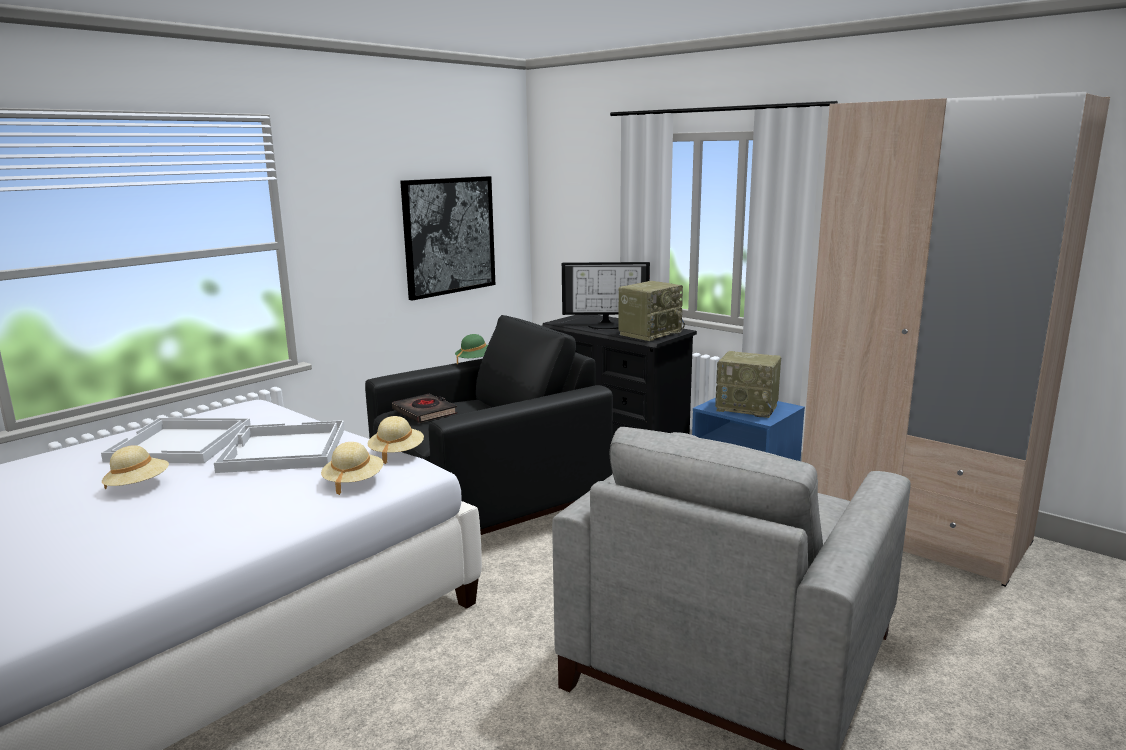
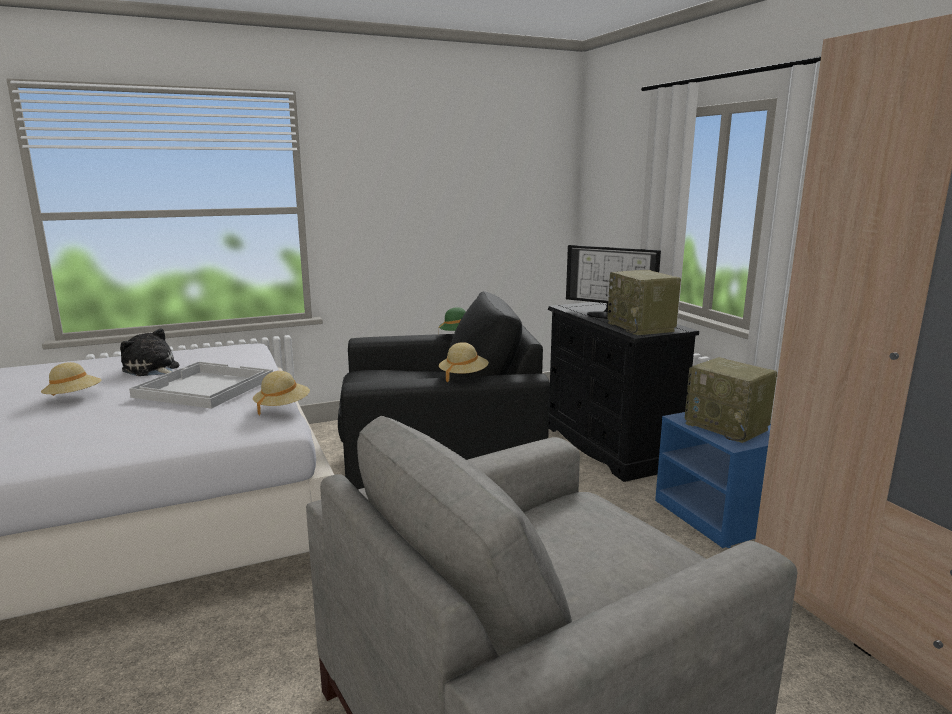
camera: 25 degrees right, 0 degrees up
white tray [101,418,251,464] -> plush toy [120,328,179,376]
beige hat [321,442,383,495] -> beige hat moved to [439,342,489,382]
black book [392,394,457,423] -> none
picture [400,176,496,301] -> none
radio [618,281,685,341] -> radio turned 90 degrees clockwise [607,270,681,335]

